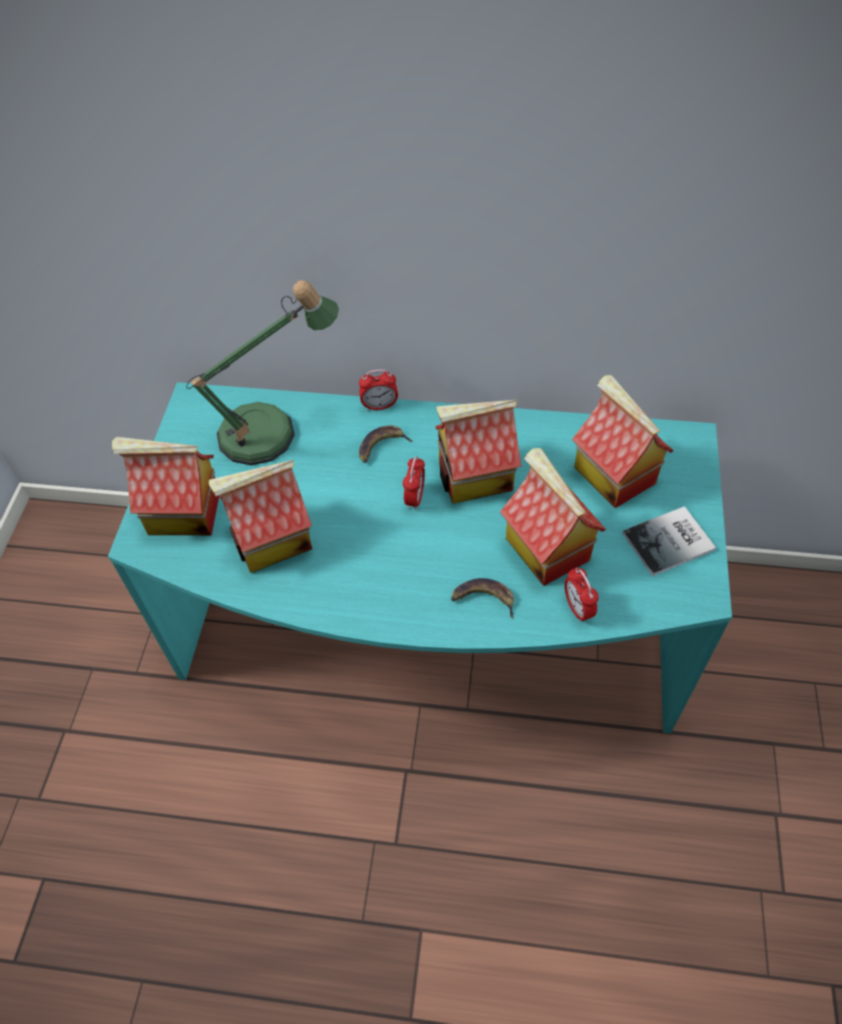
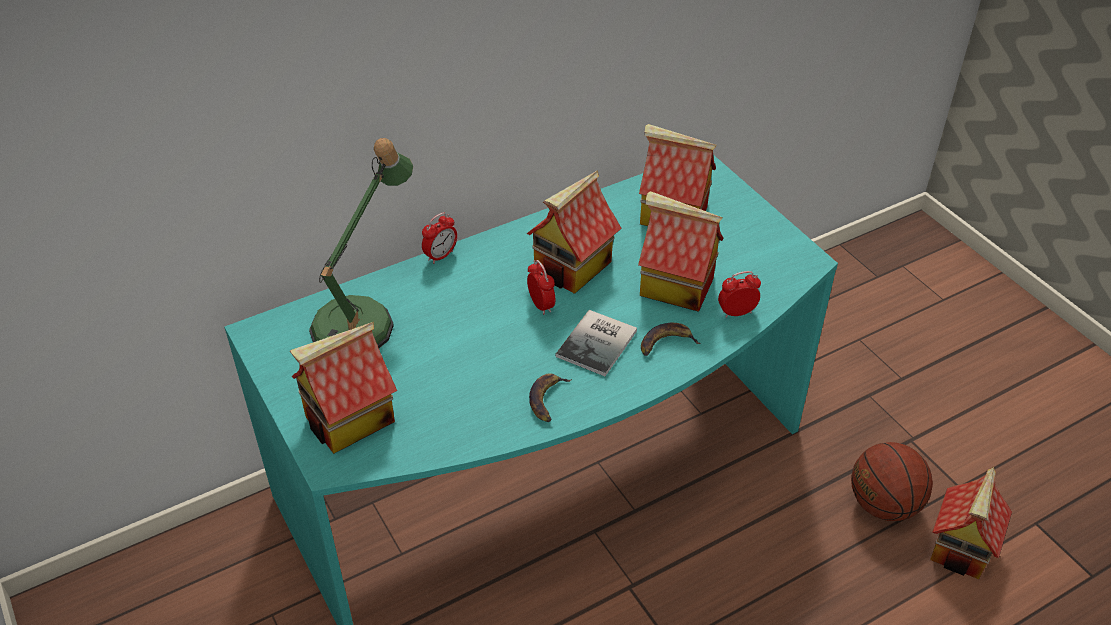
camera: 40 degrees left, 10 degrees down
toy house [209,460,312,573] -> toy house moved to [930,467,1012,579]
banana [359,425,413,463] -> banana moved to [529,374,572,422]
alarm clock [564,568,599,622] -> alarm clock turned 135 degrees clockwise [718,271,761,318]
book [622,506,716,576] -> book moved to [555,310,637,376]
none -> basketball [851,442,933,521]

